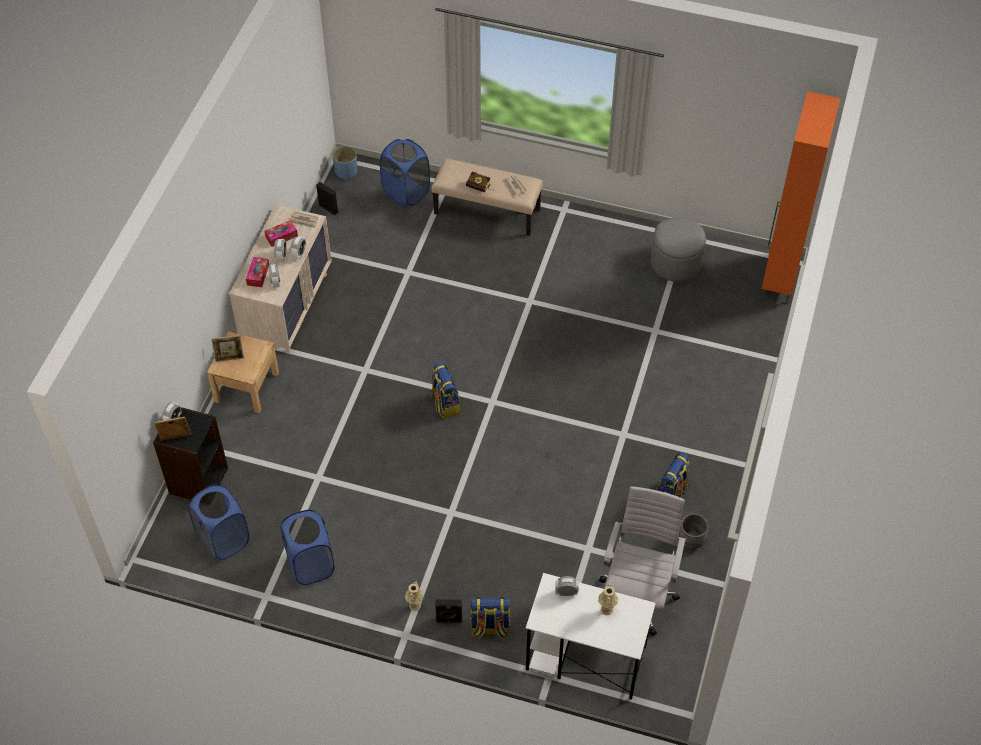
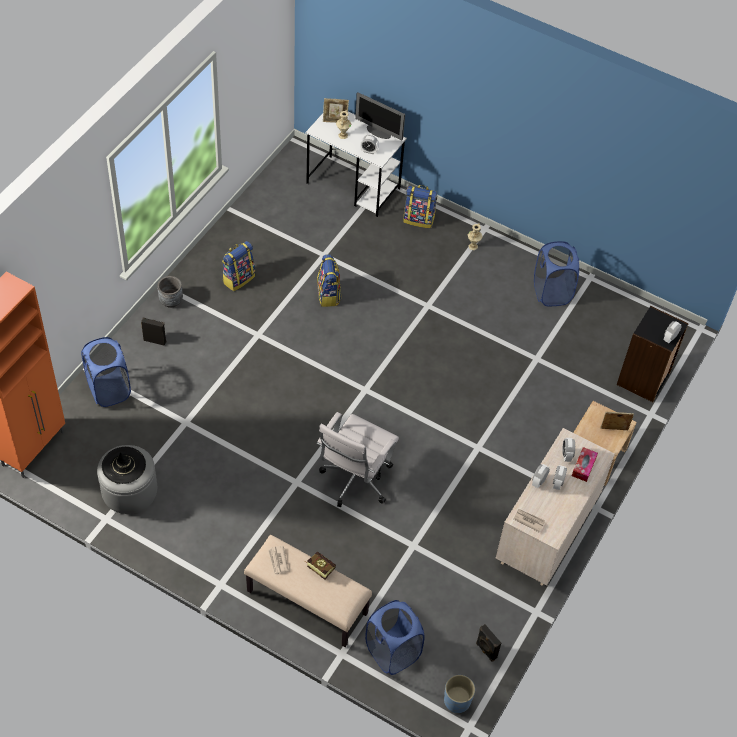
camera: 170 degrees left, 0 degrees up
picture frame [154,417,191,441] -> picture frame moved to [323,98,349,123]
blue laundry basket [188,484,249,560] -> blue laundry basket moved to [81,337,131,407]
tissue box [265,220,298,247] -> none
backpack [430,362,461,419] -> backpack moved to [317,254,341,307]
black speaker [435,599,462,623] -> black speaker moved to [141,318,166,345]
white office chair [599,486,686,636] -> white office chair moved to [316,412,399,507]
grey planter [679,513,709,549] -> grey planter moved to [157,276,183,308]
none -> black hat [102,447,146,484]
none -> monitor [355,92,405,140]

